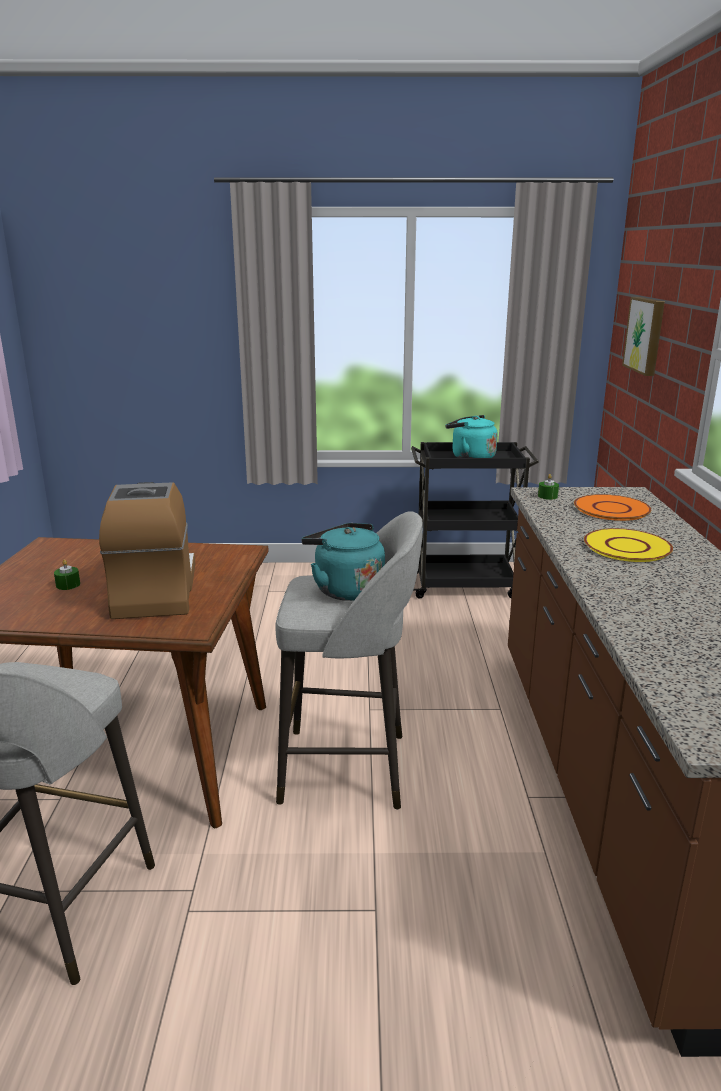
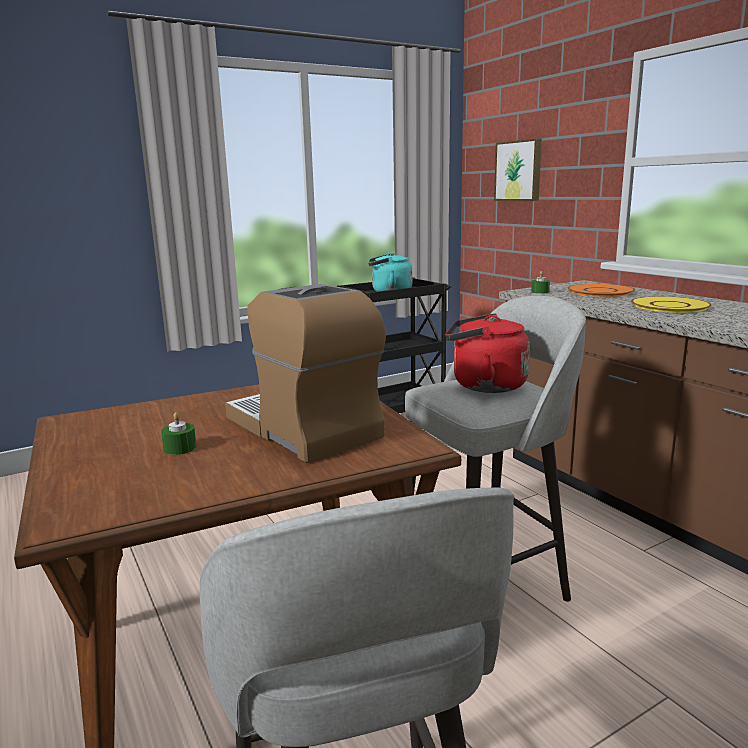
camera: 30 degrees left, 5 degrees down
turquoise kettle [301,523,385,601] -> red kettle [445,313,530,393]

